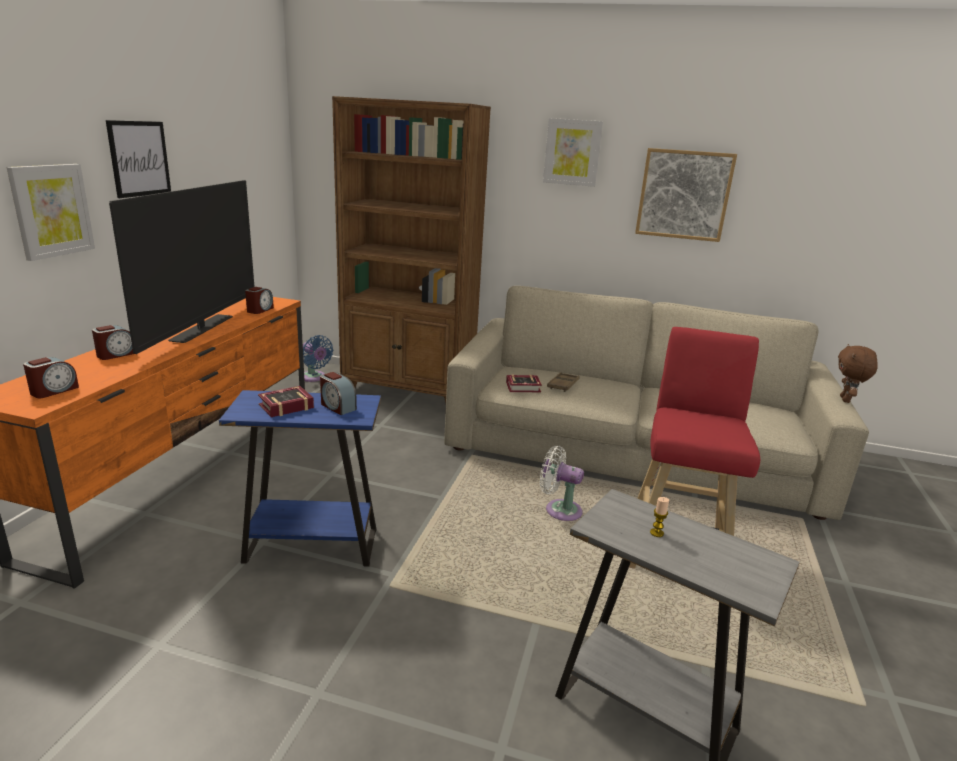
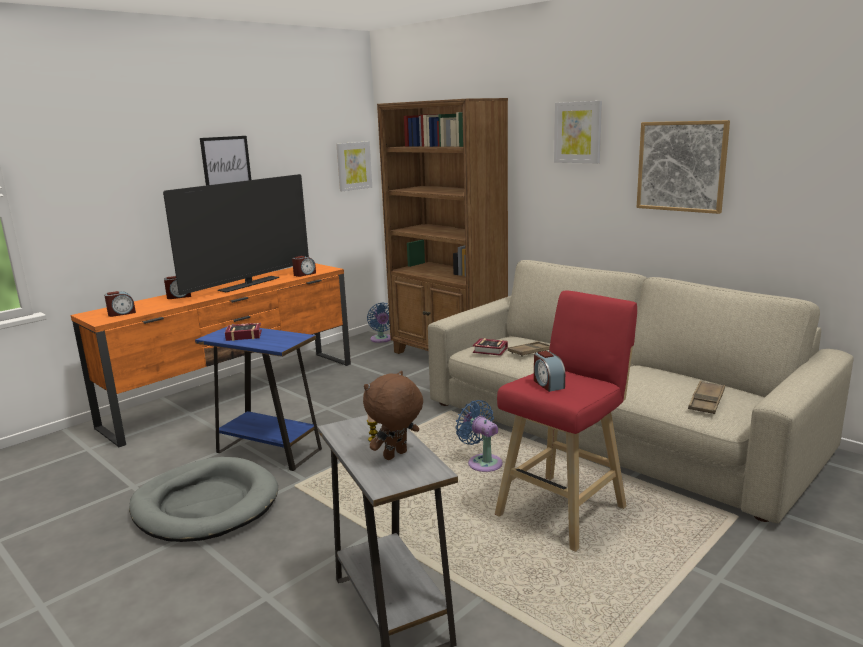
camera: 30 degrees right, 5 degrees down
picture [7,164,95,261] -> picture moved to [336,141,372,191]
alarm clock [320,372,357,415] -> alarm clock moved to [534,351,565,392]
white fan [540,446,584,521] -> blue fan [455,400,503,472]
brown plush toy [838,344,878,403] -> brown plush toy moved to [363,371,423,460]
none -> grey dog bed [129,457,278,542]
none -> brown tray [688,381,725,414]

